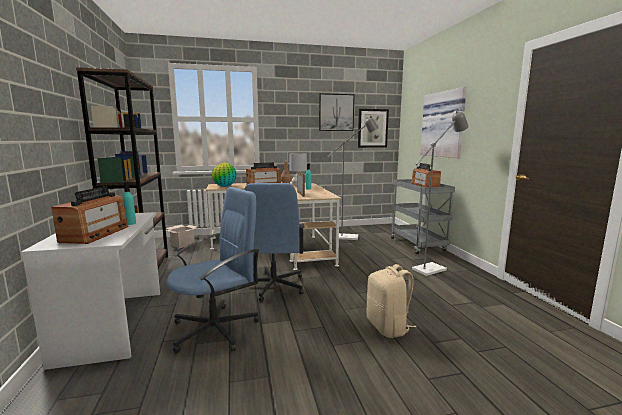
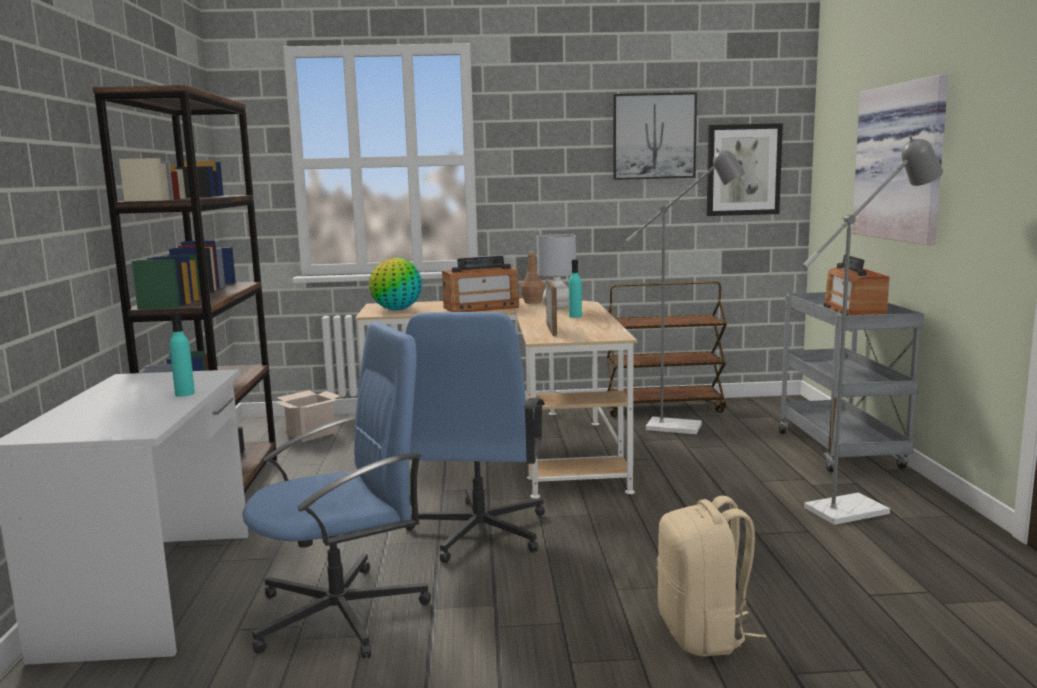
camera: 10 degrees right, 0 degrees up
radio [52,186,128,244] -> none
none -> brown cart [607,281,727,417]

